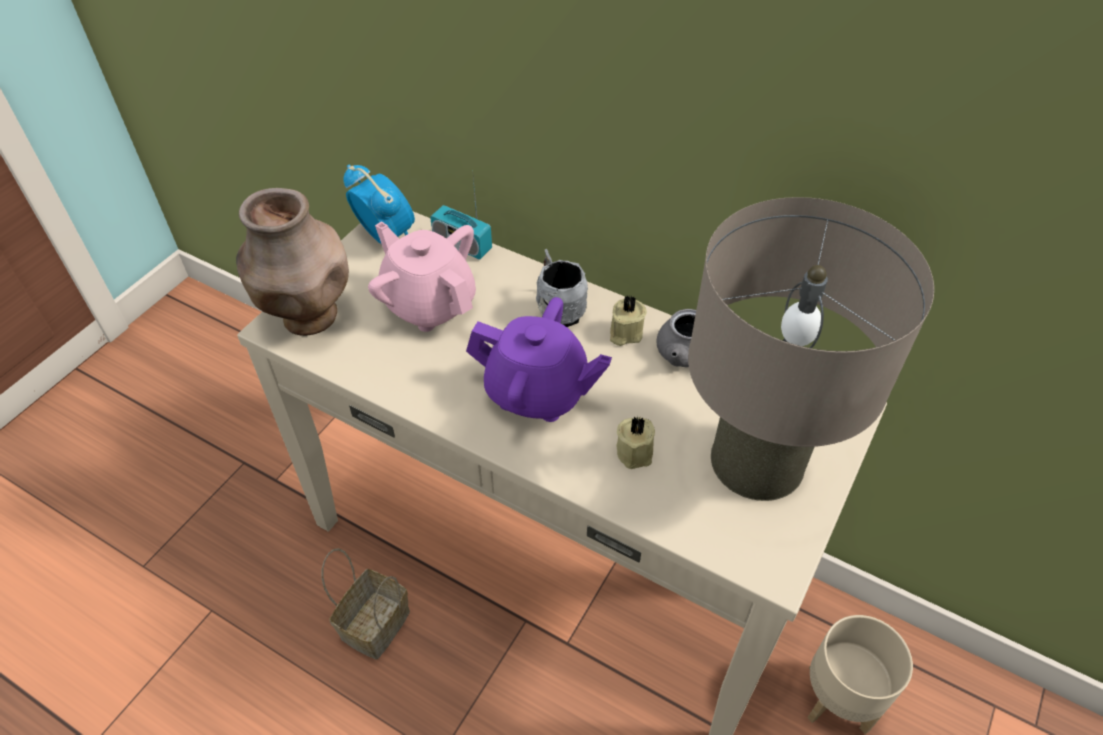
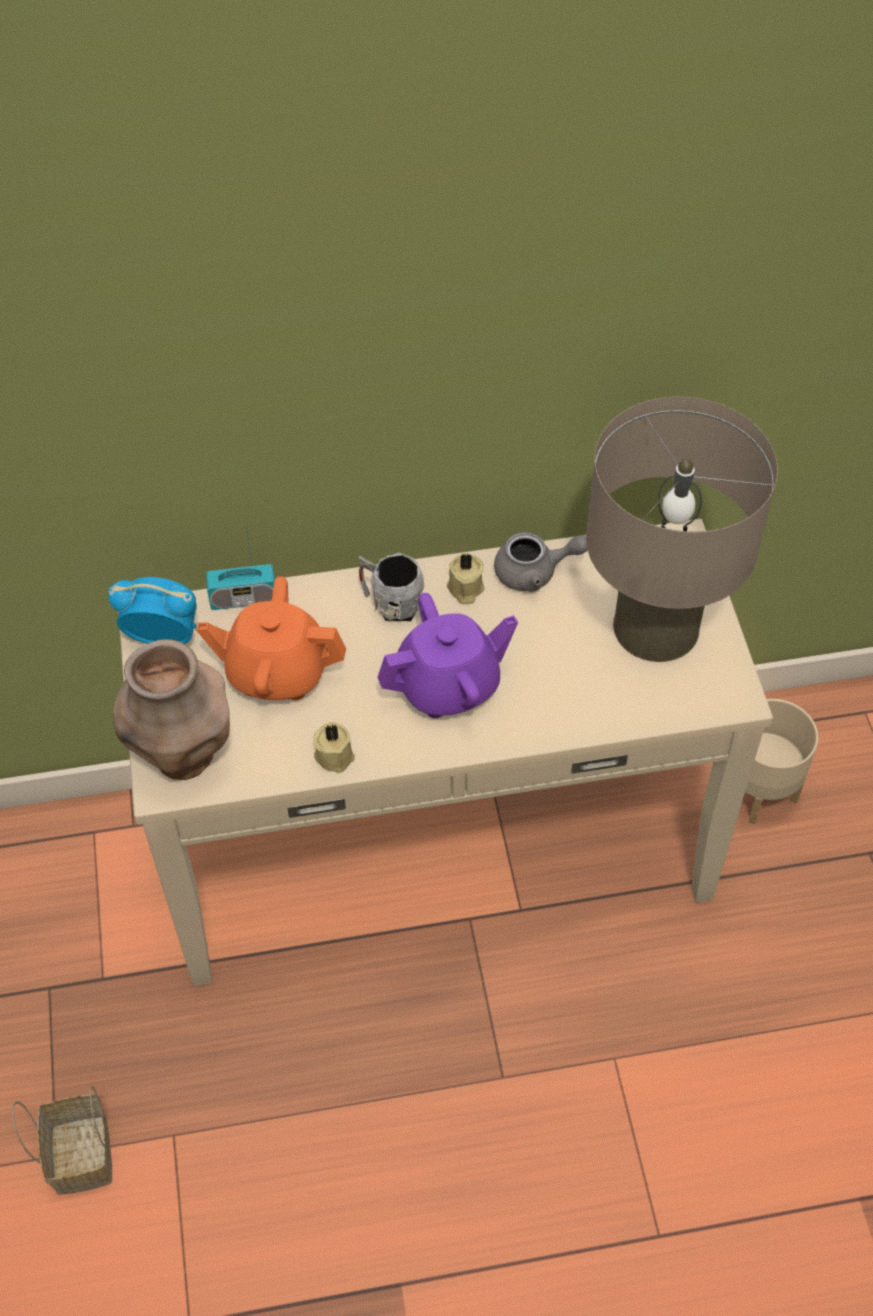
camera: 40 degrees left, 5 degrees up
basket [321,548,410,660] -> basket moved to [12,1086,112,1195]
pink teapot [368,221,476,332] -> orange teapot [196,576,346,700]
beige candle [616,417,655,469] -> beige candle moved to [313,722,355,773]

